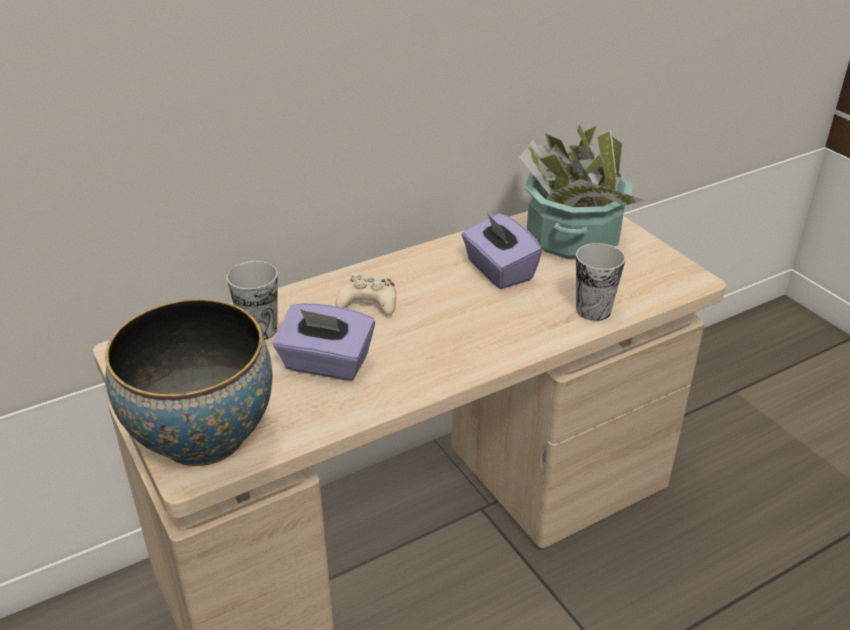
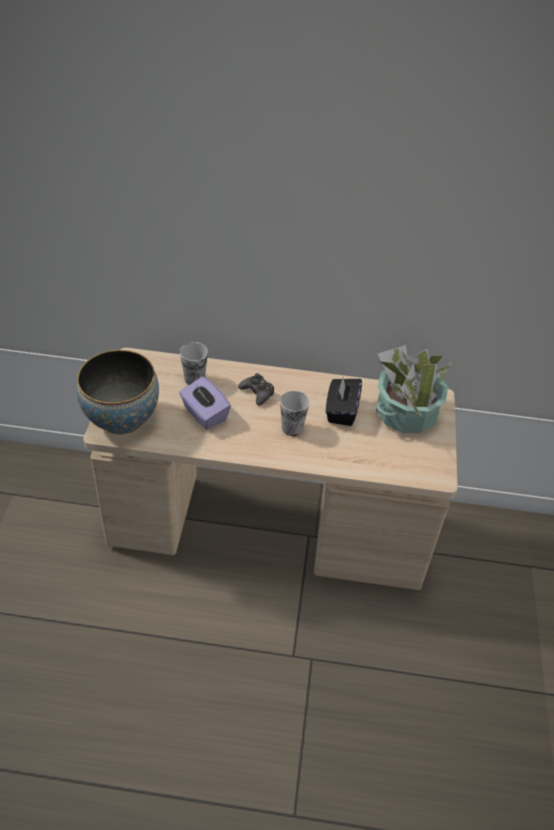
camera: 35 degrees right, 10 degrees up
beige game controller [336,272,396,315] -> black game controller [238,373,274,406]
purple tissue box [462,213,542,289] -> black tissue box [326,378,362,426]
cup [576,243,626,321] -> cup moved to [280,391,310,436]

